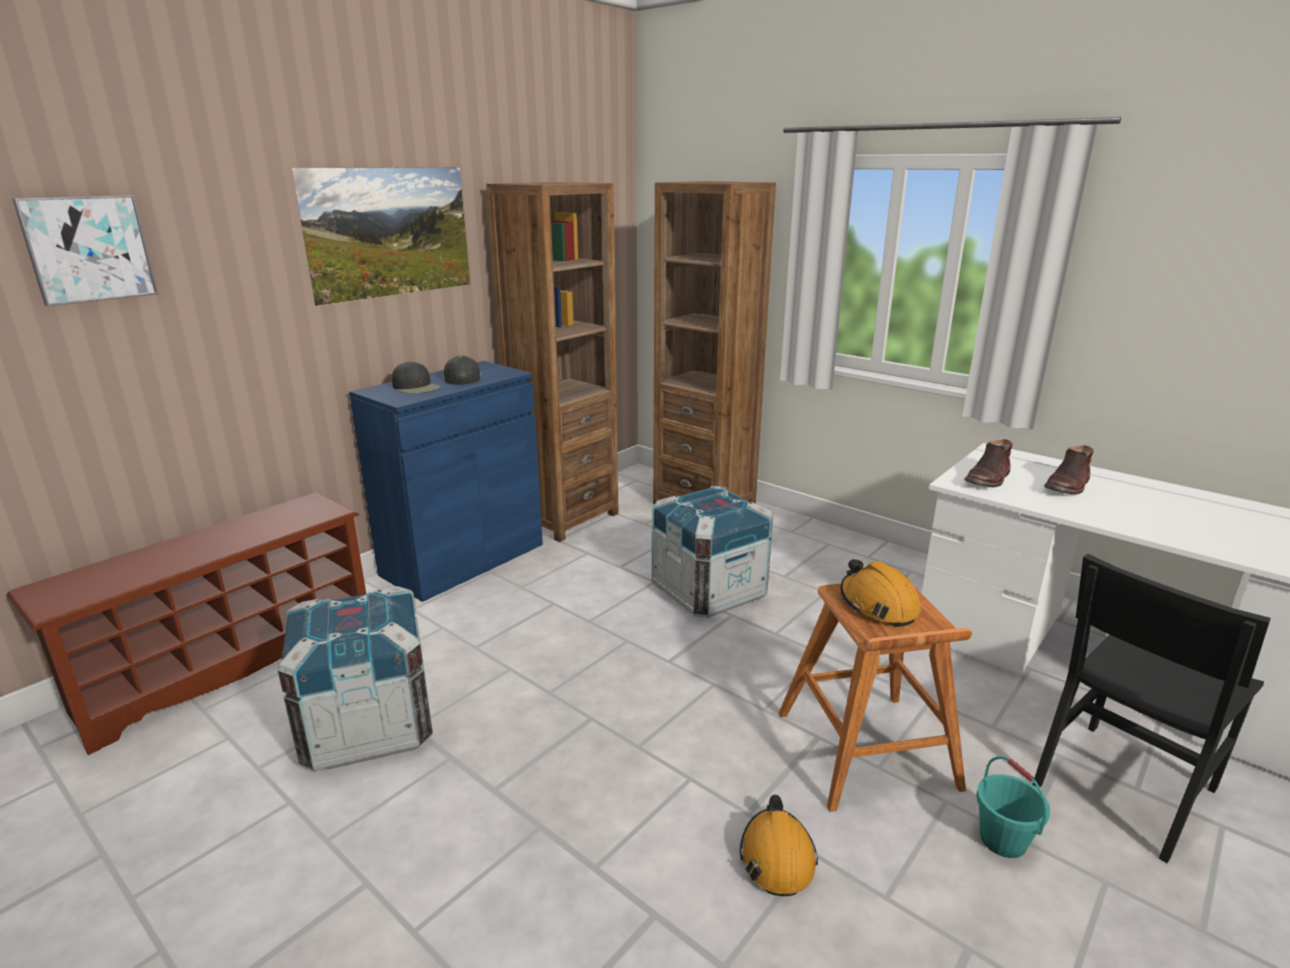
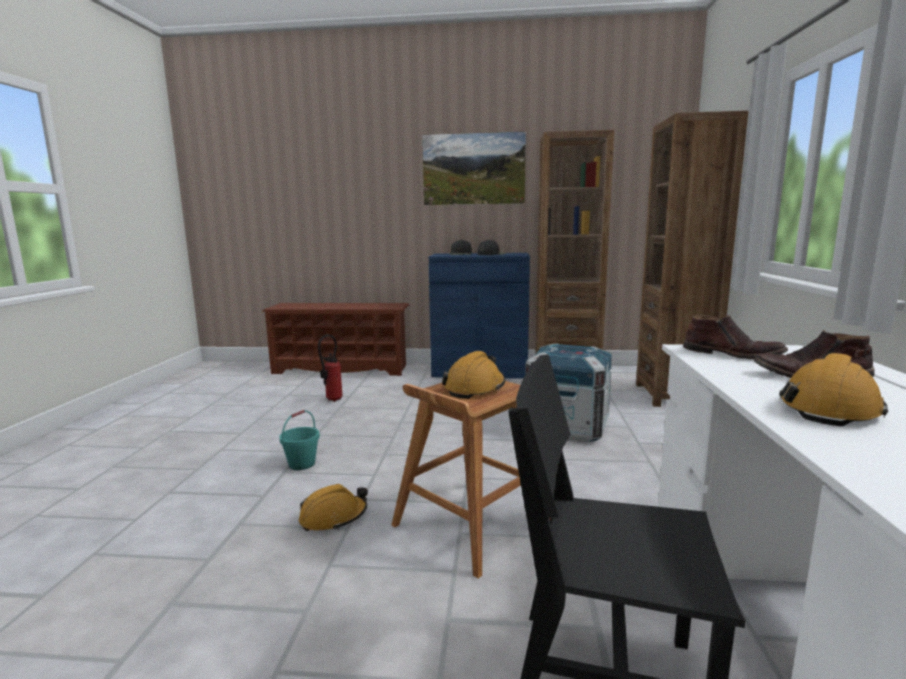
camera: 55 degrees right, 10 degrees down
picture [12,195,158,306] -> none
crate [277,586,433,771] -> fire extinguisher [318,334,343,402]
brown boot [964,439,1012,487] -> brown boot turned 150 degrees counterclockwise [683,315,788,359]
turquoise bucket [976,756,1050,858] -> turquoise bucket moved to [279,410,320,470]
none -> orange hard hat [779,353,888,426]

